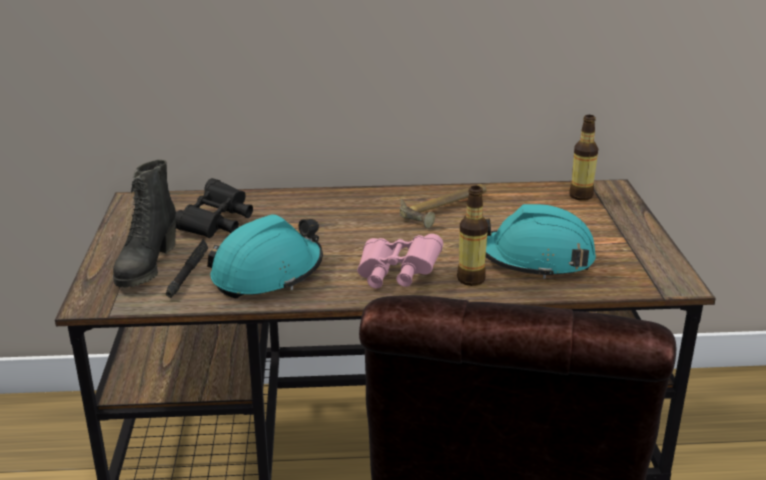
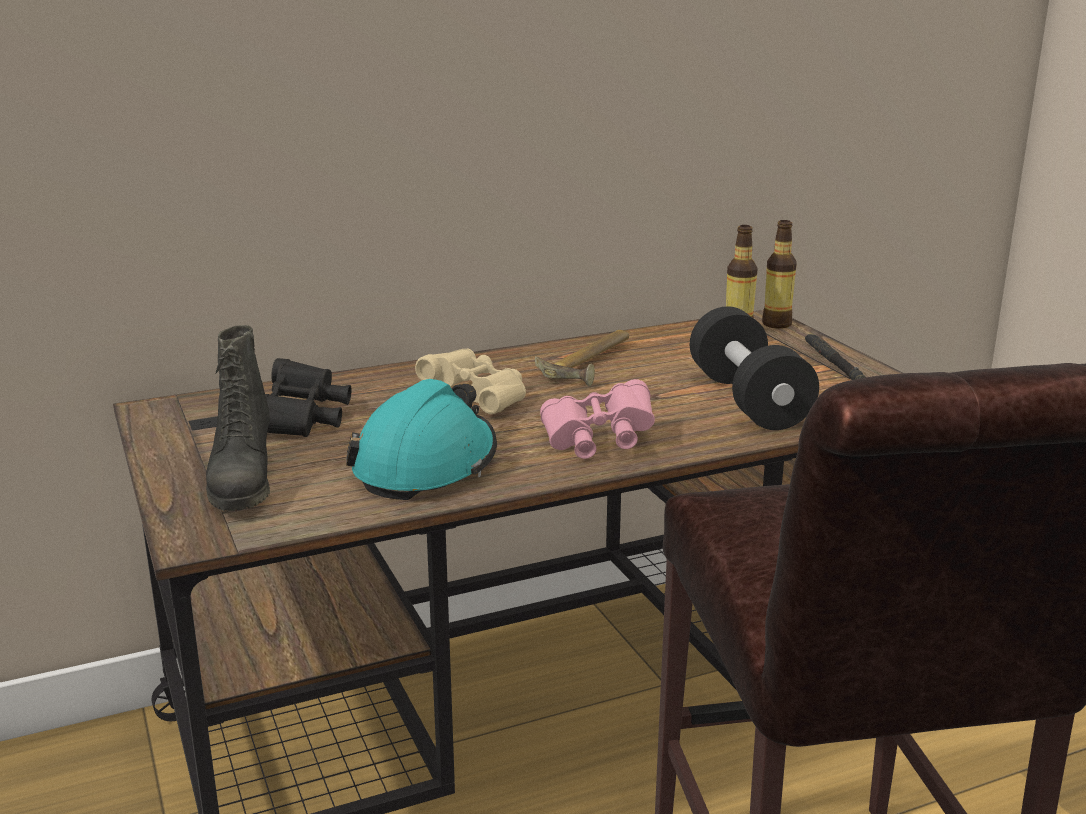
camera: 20 degrees left, 5 degrees down
black flashlight [165,239,208,298] -> black flashlight moved to [805,334,866,380]
bottle [457,186,488,286] -> bottle moved to [762,220,797,329]
turquoise hard hat [485,204,596,279] -> black dumbbell [690,306,819,430]
none -> beige binoculars [415,349,526,414]

